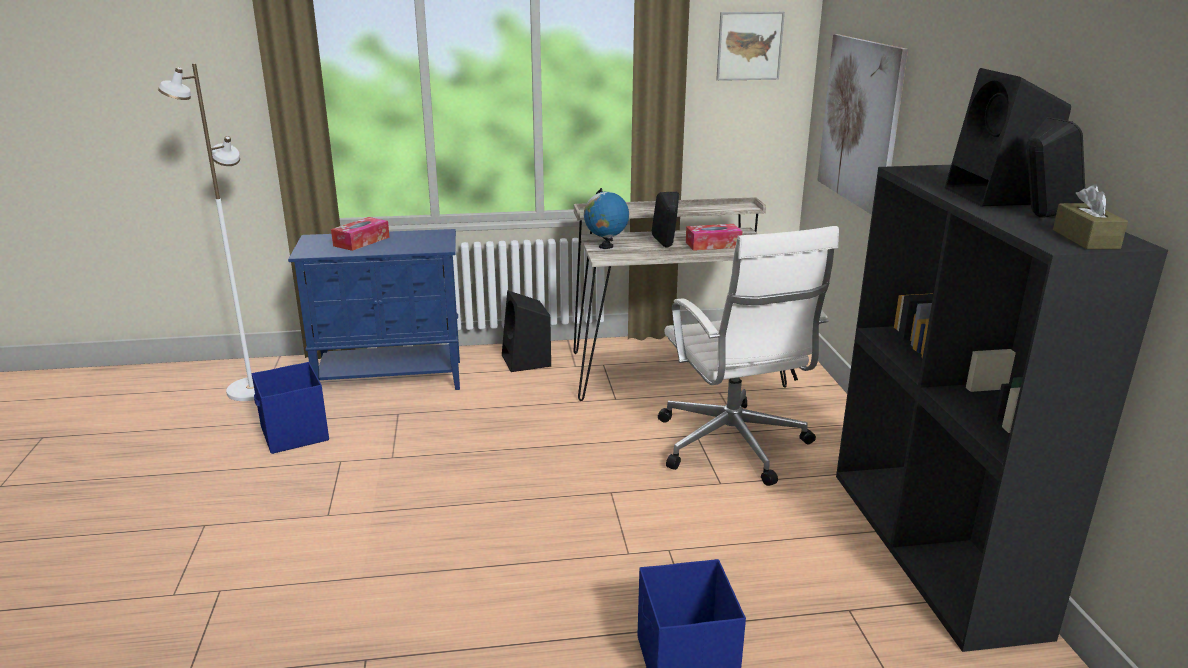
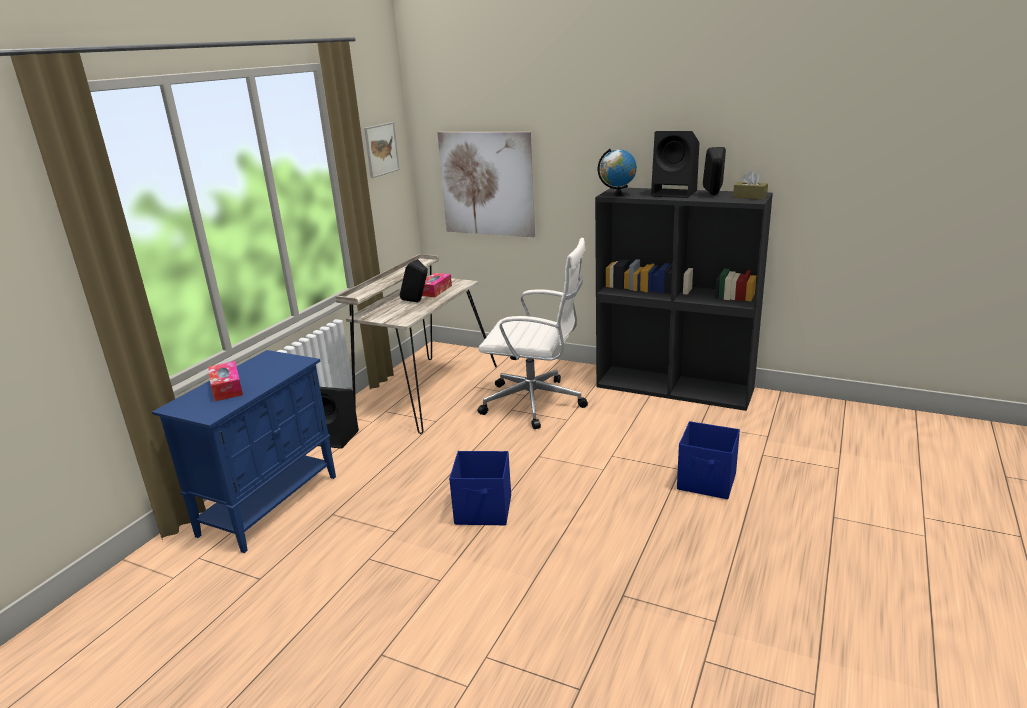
camera: 55 degrees left, 0 degrees up
white floor lamp [158,63,255,401] -> none
blue storage box [252,362,329,454] -> blue storage box moved to [449,451,511,525]
globe [584,188,629,249] -> globe moved to [598,149,637,196]

